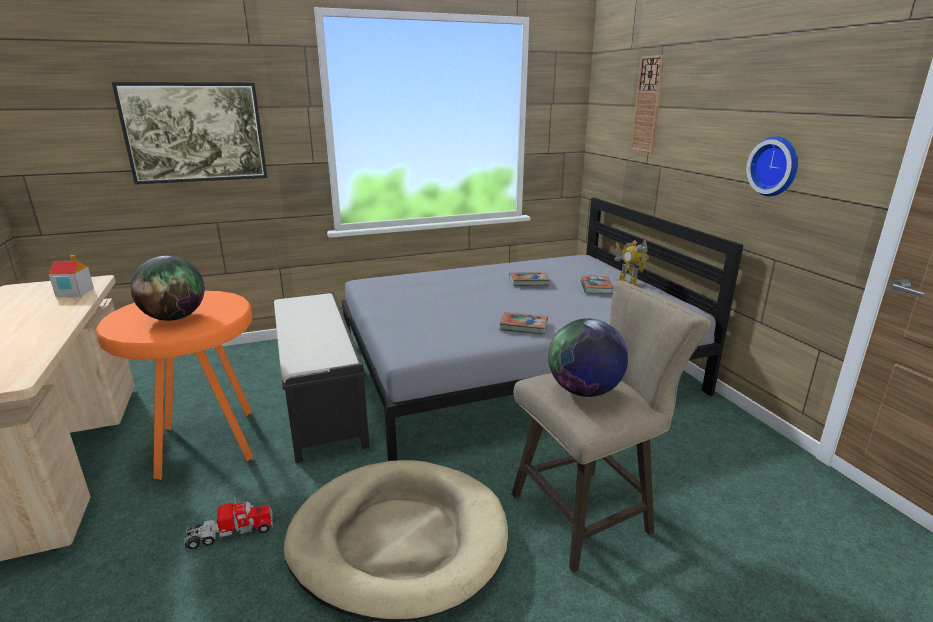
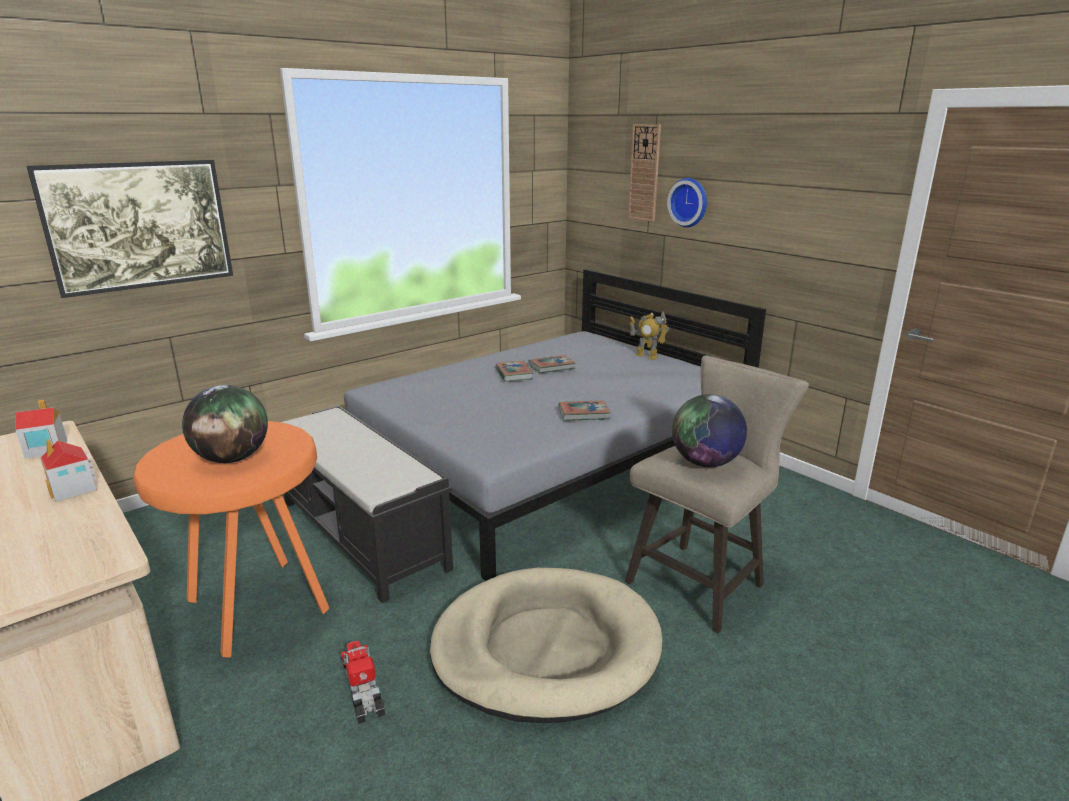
camera: 20 degrees left, 0 degrees up
toy truck [184,497,273,549] -> toy truck turned 75 degrees counterclockwise [341,641,385,724]
book [580,276,614,294] -> book moved to [495,361,533,382]
wall clock [746,136,798,196] -> wall clock moved to [667,178,707,228]
none -> toy house [41,439,97,502]

